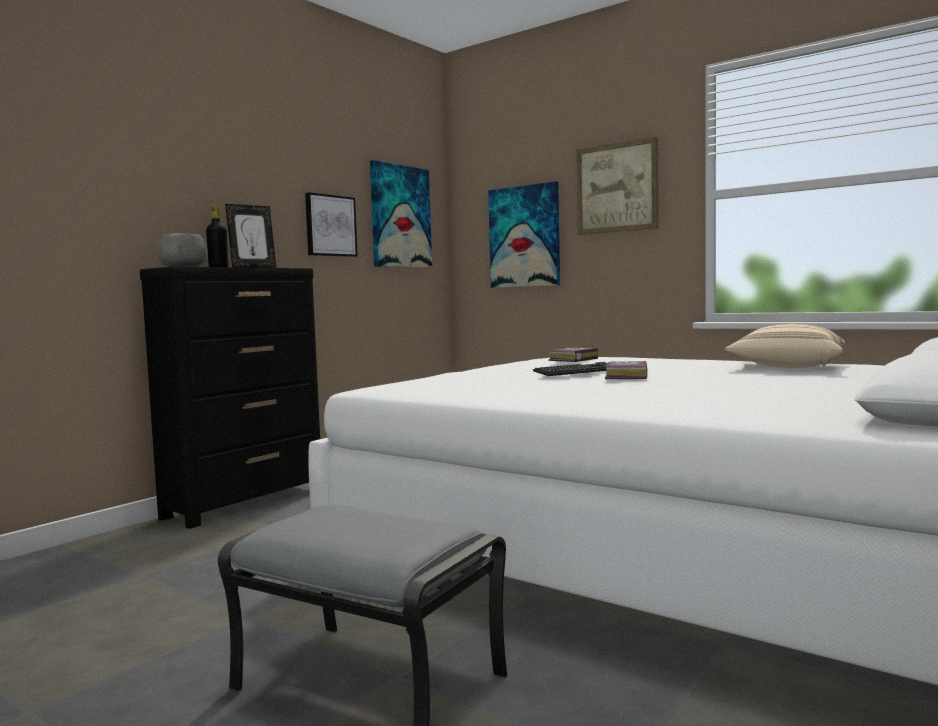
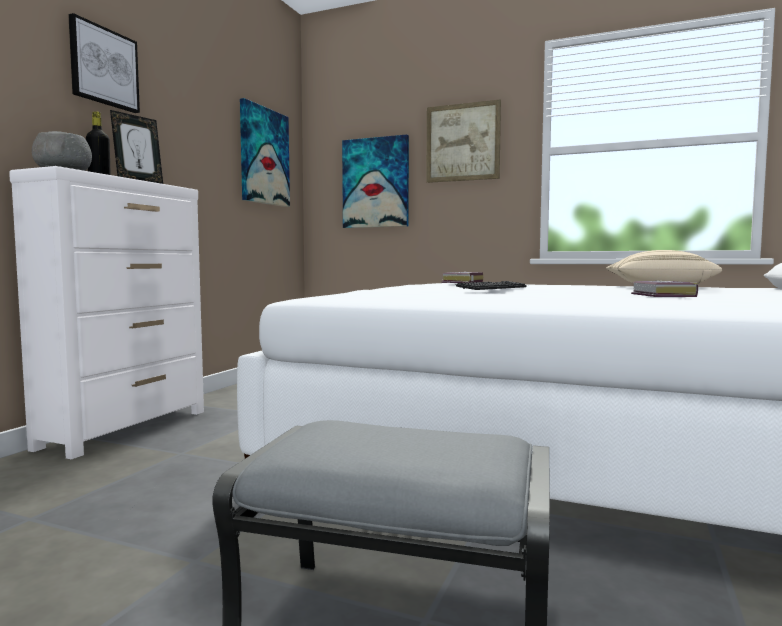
camera: 15 degrees left, 0 degrees up
black dresser [140,266,320,529] -> white dresser [9,166,204,459]
picture [305,192,358,257] -> picture moved to [68,13,140,113]
book [605,361,648,379] -> book moved to [631,281,698,297]

